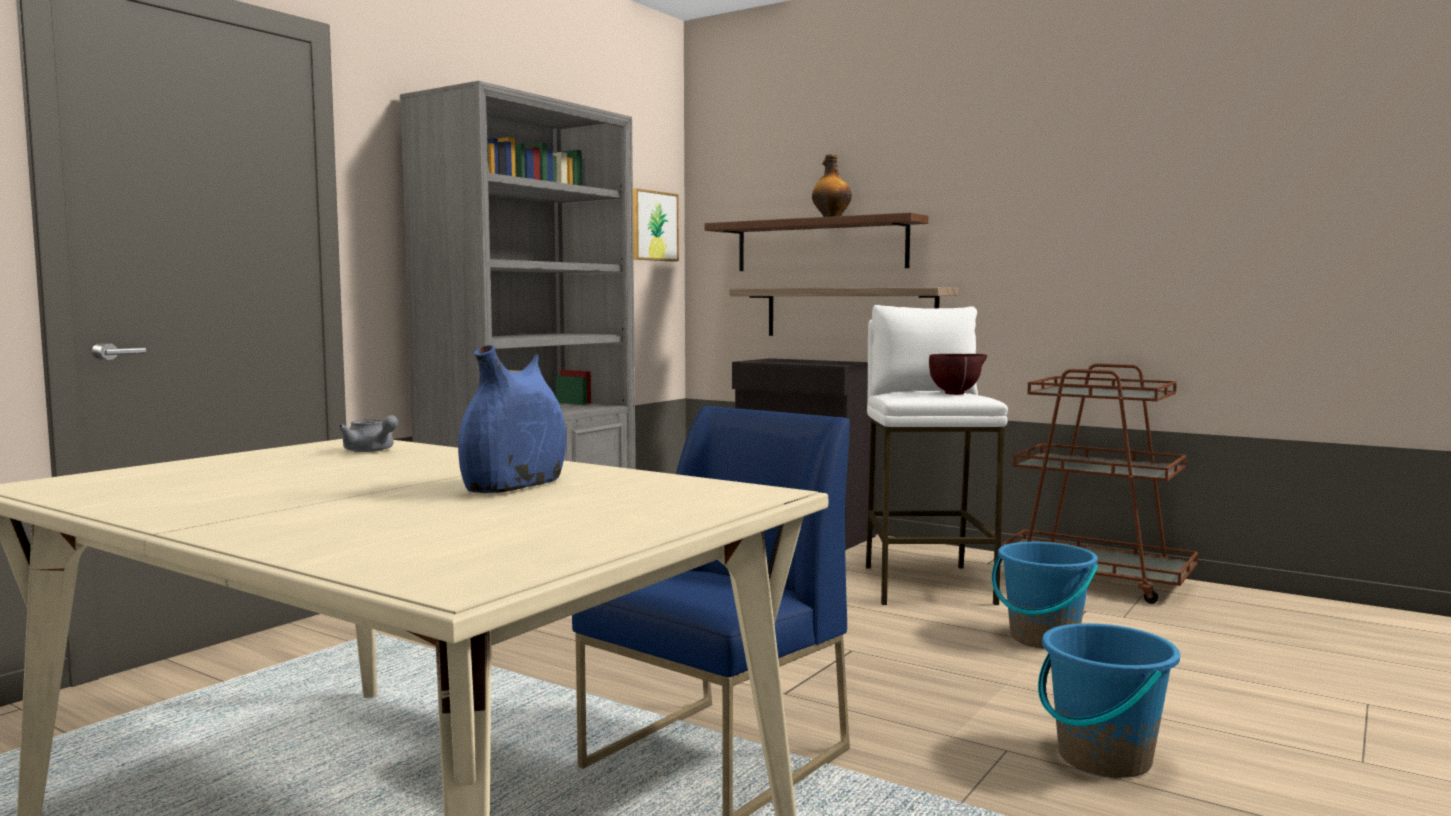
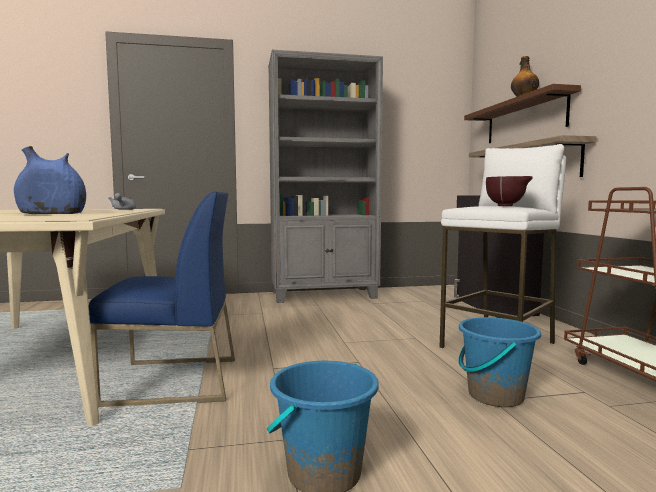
camera: 45 degrees right, 0 degrees up
picture [633,188,679,261] -> none

